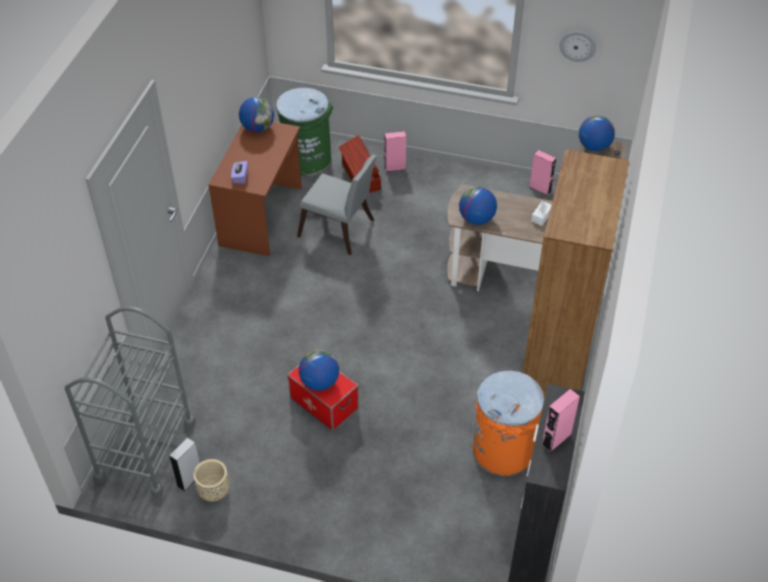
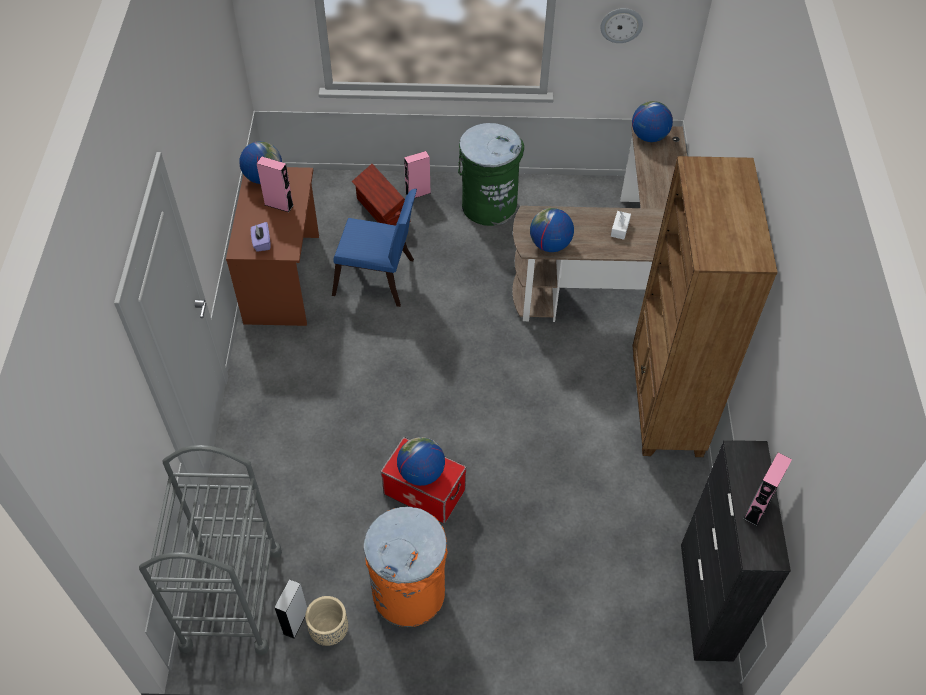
camera: 15 degrees left, 5 degrees up
green trash can [276,87,333,176] -> green trash can moved to [458,123,524,226]
grey chair [297,155,376,255] -> blue chair [332,189,417,307]
orange trash can [473,370,544,476] -> orange trash can moved to [364,507,448,627]
pink speaker [529,150,556,196] -> pink speaker moved to [256,156,294,212]

